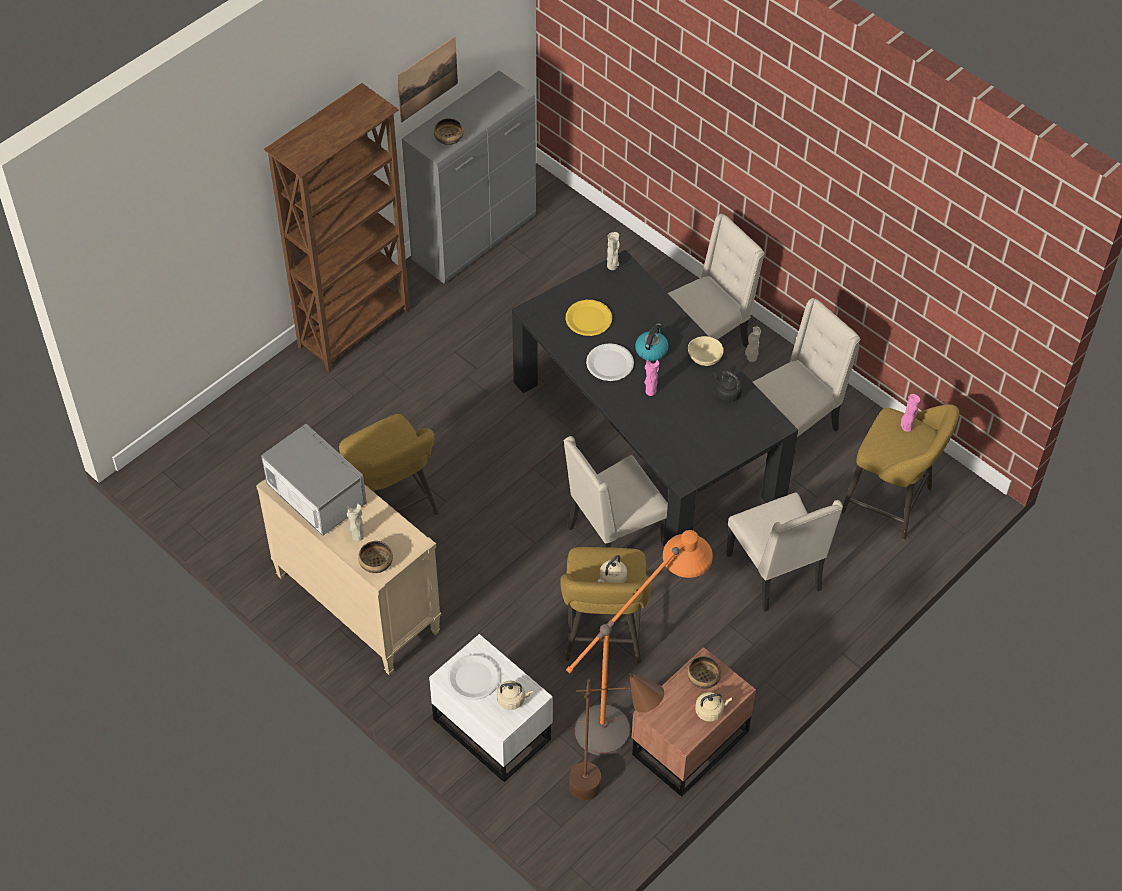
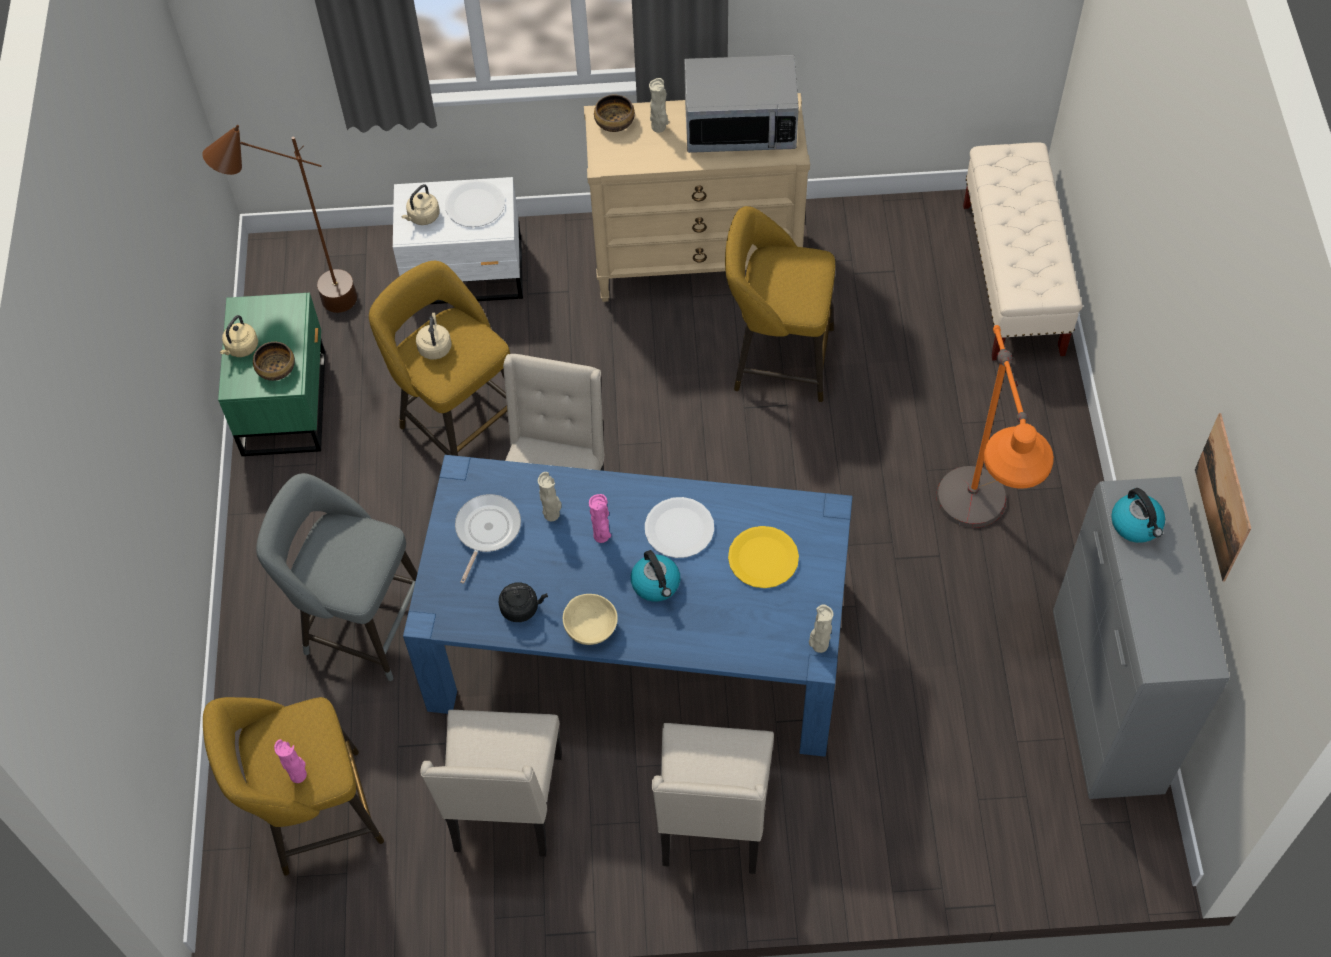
camera: 135 degrees right, 5 degrees up
brown bookcase [263,83,410,372] -> none
bowl [434,118,464,145] -> kettle [1111,488,1165,543]
black dining table [512,250,798,547] -> blue dining table [403,455,852,757]
orange floor lamp [566,530,713,756] -> orange floor lamp moved to [936,325,1054,528]
brown nightstand [632,647,756,797] -> green nightstand [218,293,325,456]
beige chair [726,492,843,612] -> grey stool [256,473,417,681]
beige vase [745,327,761,362] -> beige vase moved to [538,472,562,521]
none -> frying pan [455,494,521,584]
none -> beige bench [963,143,1083,361]

